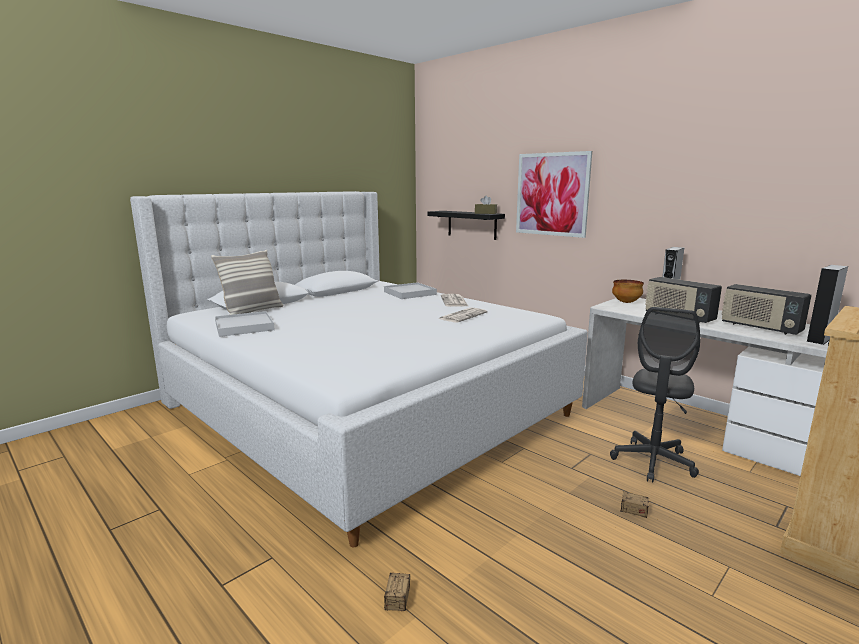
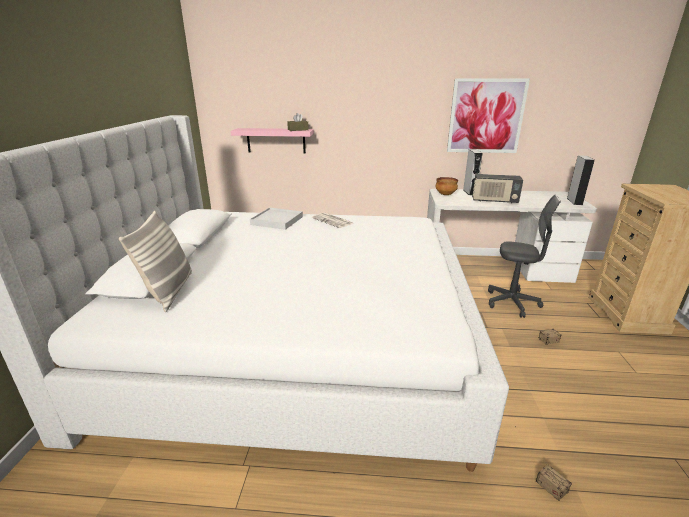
camera: 40 degrees left, 10 degrees up
white tray [215,311,275,337] -> none
black shelf [428,211,505,240] -> pink shelf [230,128,314,153]
newspaper [439,307,487,323] -> none
picture [516,151,592,238] -> picture moved to [447,78,530,153]
grey office chair [610,307,700,482] -> grey office chair turned 60 degrees counterclockwise [488,194,561,318]
radio [722,284,812,335] -> none

